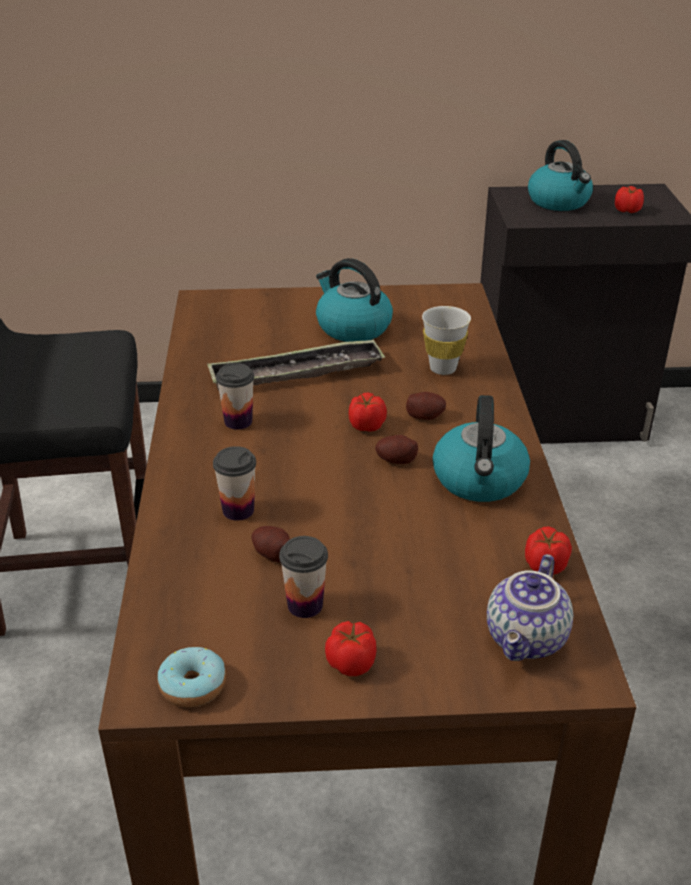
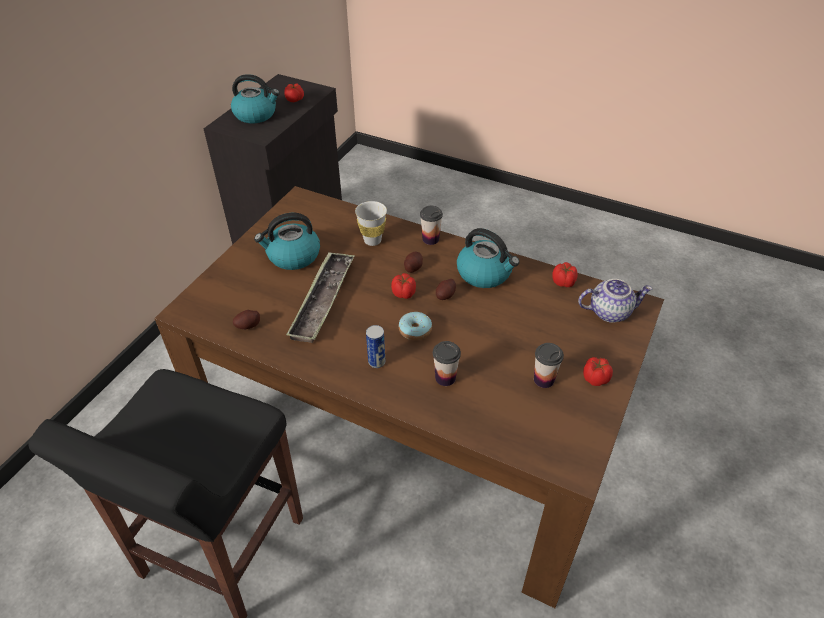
camera: 60 degrees left, 10 degrees up
donut [157,647,226,708] -> donut moved to [399,312,432,340]
cup [216,363,254,430] -> cup moved to [420,206,443,245]
potato [252,526,290,562] -> potato moved to [233,310,260,329]
teapot [487,554,573,661] -> teapot turned 60 degrees counterclockwise [578,279,653,323]
none -> can [366,325,385,368]

